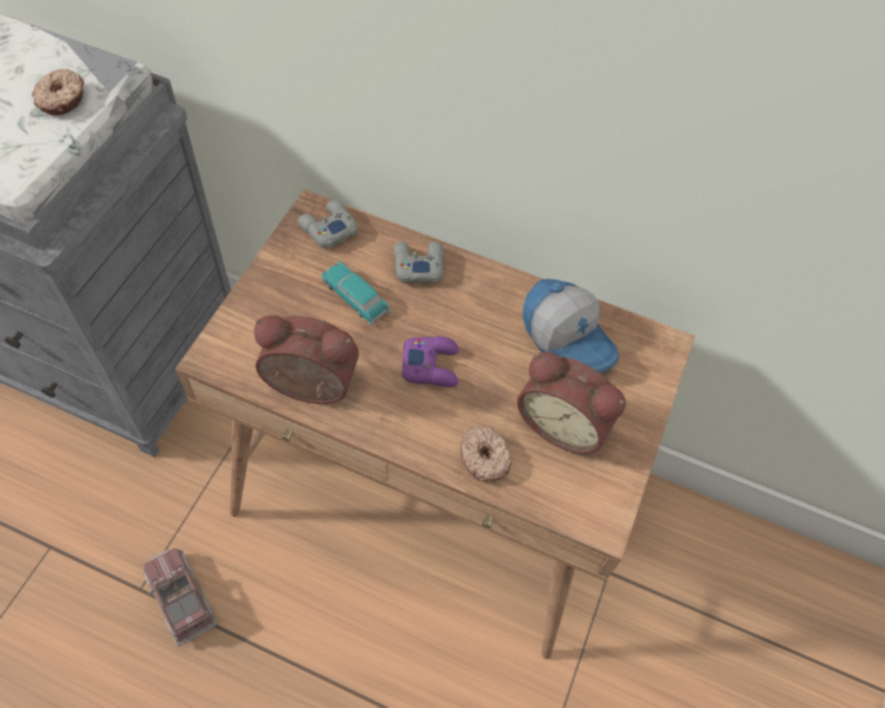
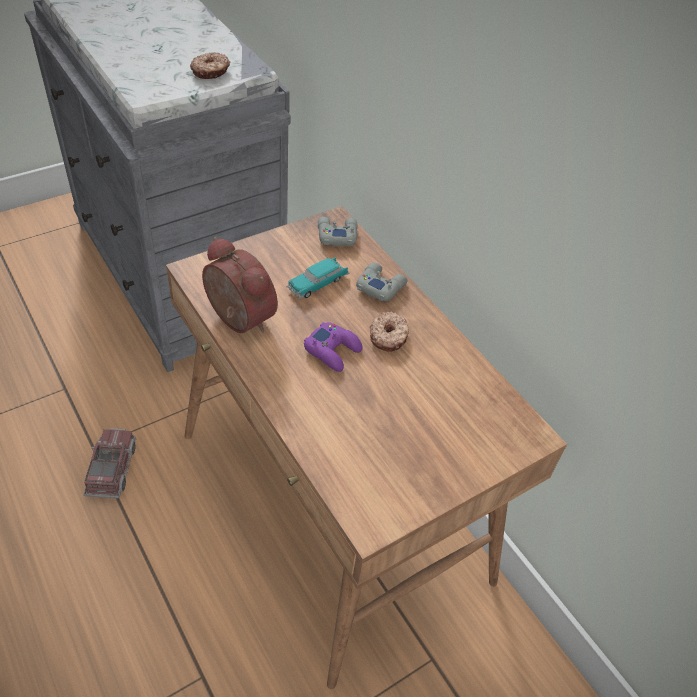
camera: 35 degrees right, 10 degrees down
toy car [321,261,391,326] -> toy car turned 120 degrees counterclockwise [287,257,350,299]
donut [460,426,512,482] -> donut moved to [370,311,409,352]
alarm clock [517,352,626,454] -> none
cap [523,279,619,373] -> none

